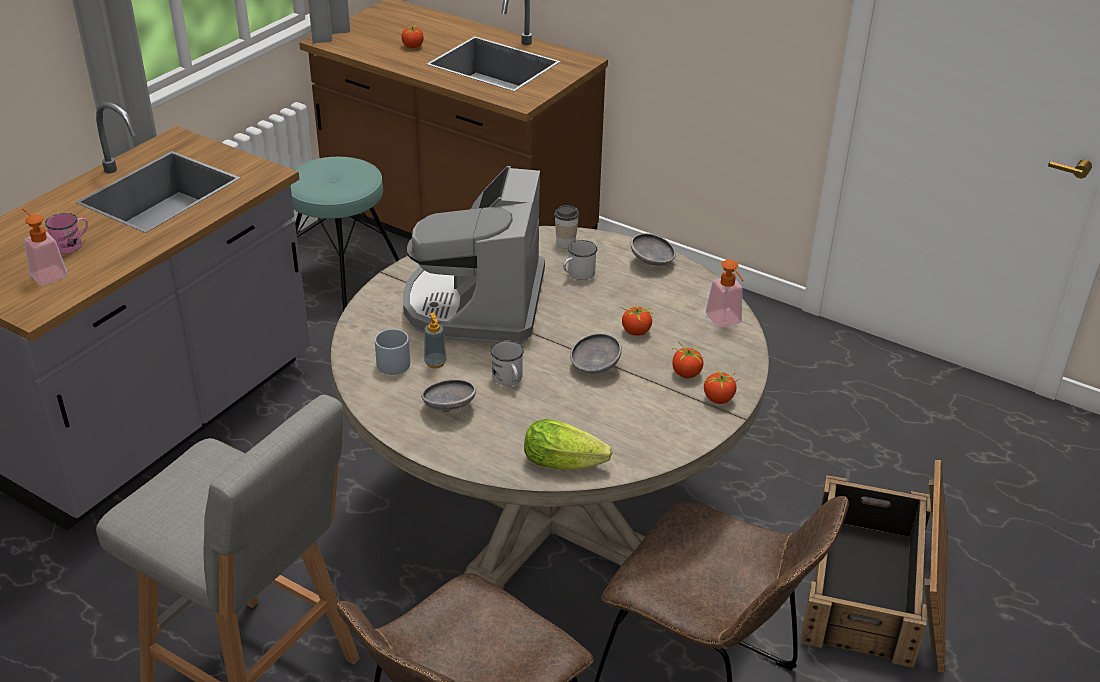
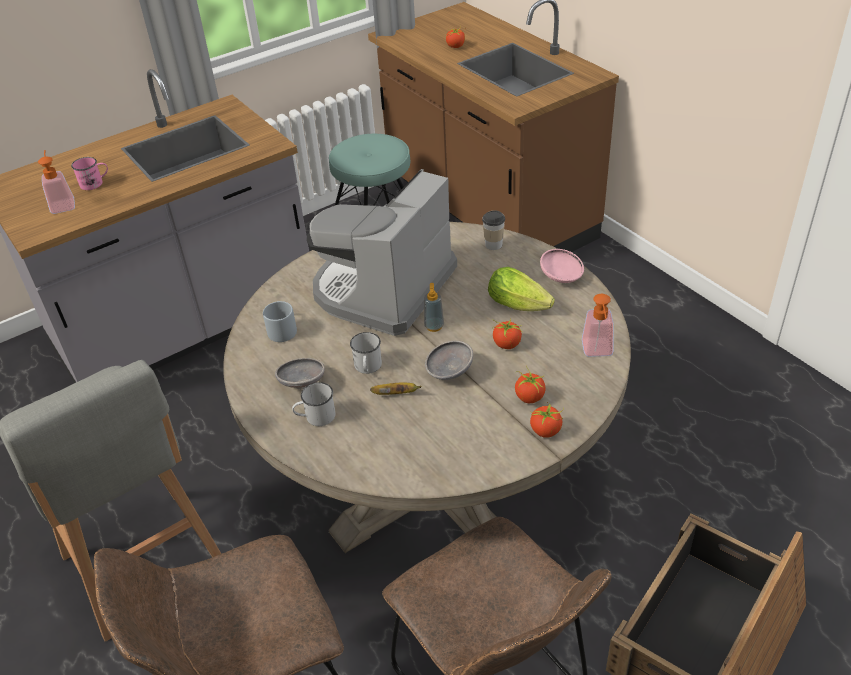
camera: 25 degrees right, 5 degrees up
soap dispenser [424,312,447,369] -> soap dispenser moved to [424,283,444,332]
lettuce [524,419,612,470] -> lettuce moved to [488,267,555,311]
white mug [563,240,597,280] -> white mug moved to [292,382,336,426]
grey bowl [631,233,676,266] -> pink bowl [540,249,584,283]
none -> banana [370,382,422,395]

